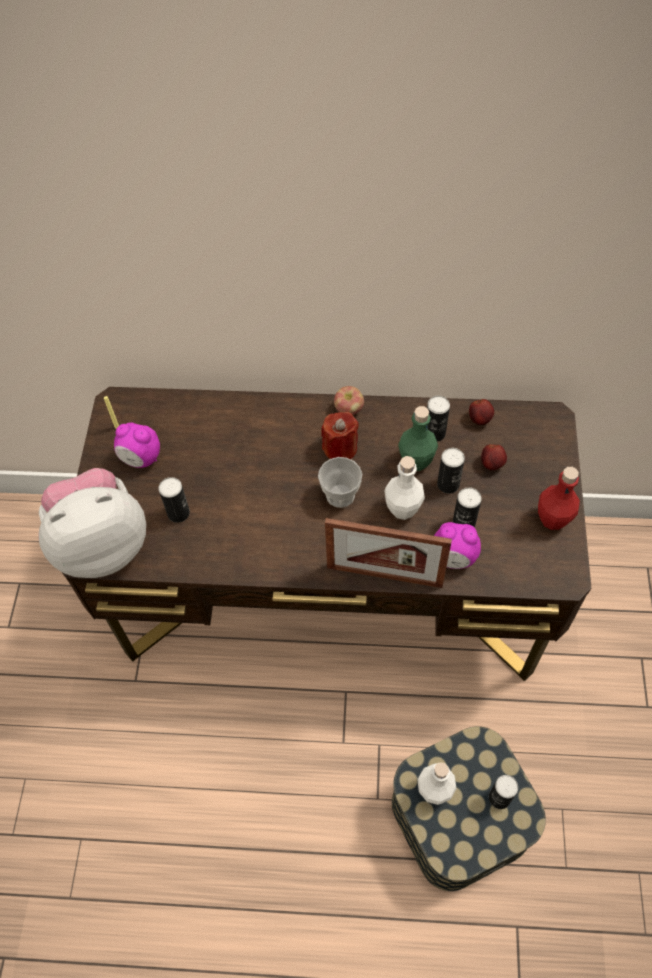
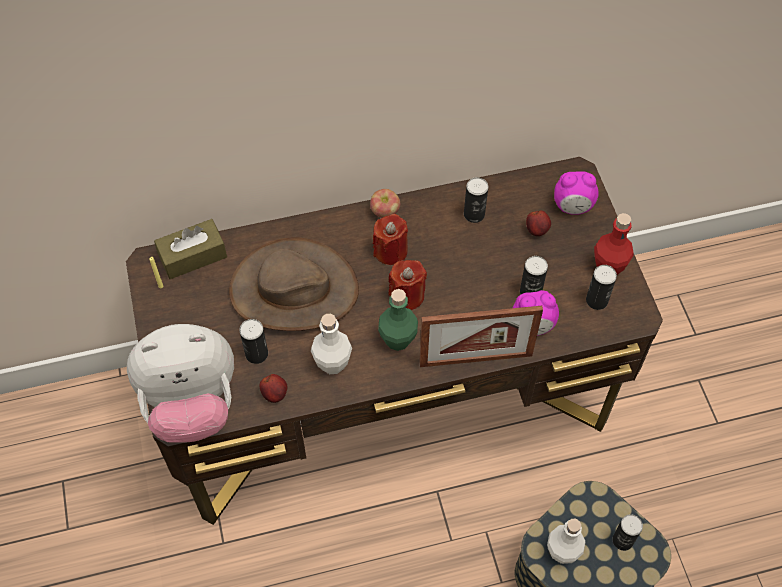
camera: 20 degrees left, 0 degrees up
plush toy [39,468,146,578] -> plush toy turned 150 degrees counterclockwise [127,324,234,443]
alarm clock [114,422,160,468] -> alarm clock moved to [554,172,598,215]
cup [318,457,362,508] -> red candle [388,260,427,310]
white bottle [384,456,425,520] -> white bottle moved to [311,314,352,374]
green bottle [398,406,438,471] -> green bottle moved to [378,289,418,351]
can [437,448,465,494] -> can moved to [586,265,617,310]
apple [469,399,494,425] -> apple moved to [260,374,288,403]
none -> brown tissue box [154,219,227,279]
none -> brown hat [229,237,359,331]

